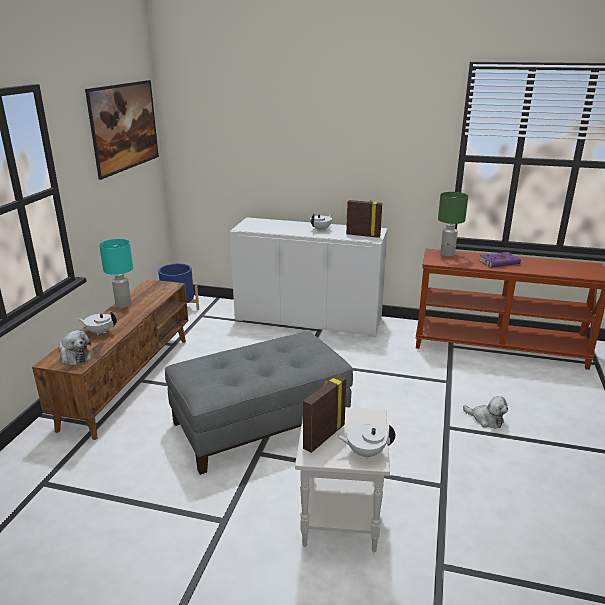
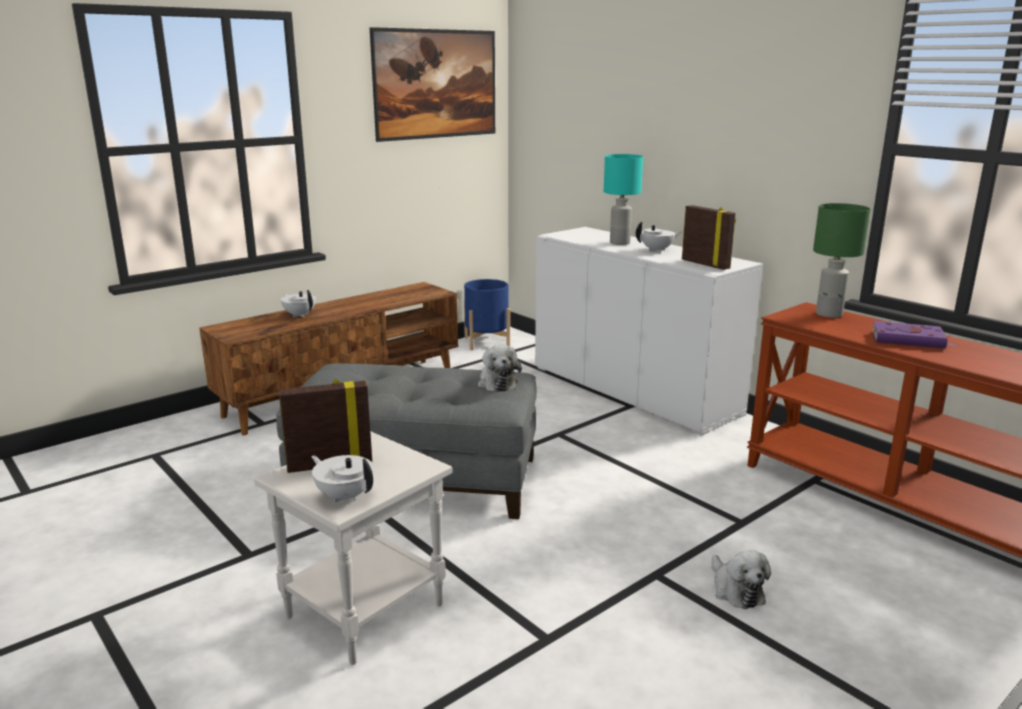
camera: 35 degrees right, 5 degrees down
plush toy [59,330,91,365] -> plush toy moved to [478,345,522,392]
turquoise table lamp [99,239,133,308] -> turquoise table lamp moved to [604,154,643,245]

